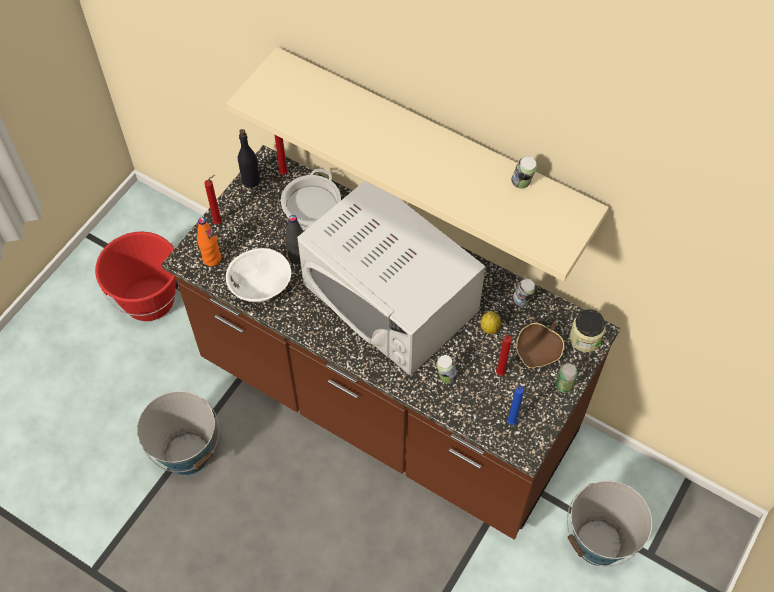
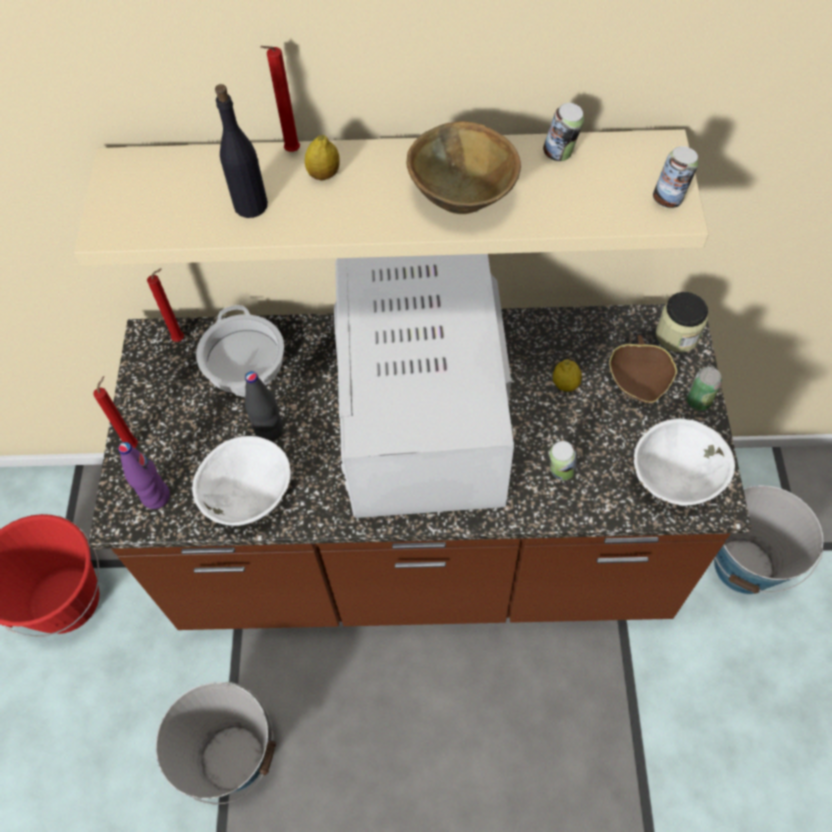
camera: 30 degrees left, 0 degrees up
orange bottle [197,217,221,266] -> purple bottle [118,442,170,509]
black bottle [238,129,260,188] -> black bottle moved to [215,84,268,218]
white microwave [297,181,486,375] -> white microwave turned 75 degrees clockwise [334,254,514,518]
red candle [496,335,512,376] -> red candle moved to [260,46,300,152]
blue candle [507,383,524,425] -> white bowl [634,418,735,506]
can [512,279,535,308] -> can moved to [653,146,698,208]
none -> lemon [305,135,340,181]
none -> brown bowl [406,121,521,214]

